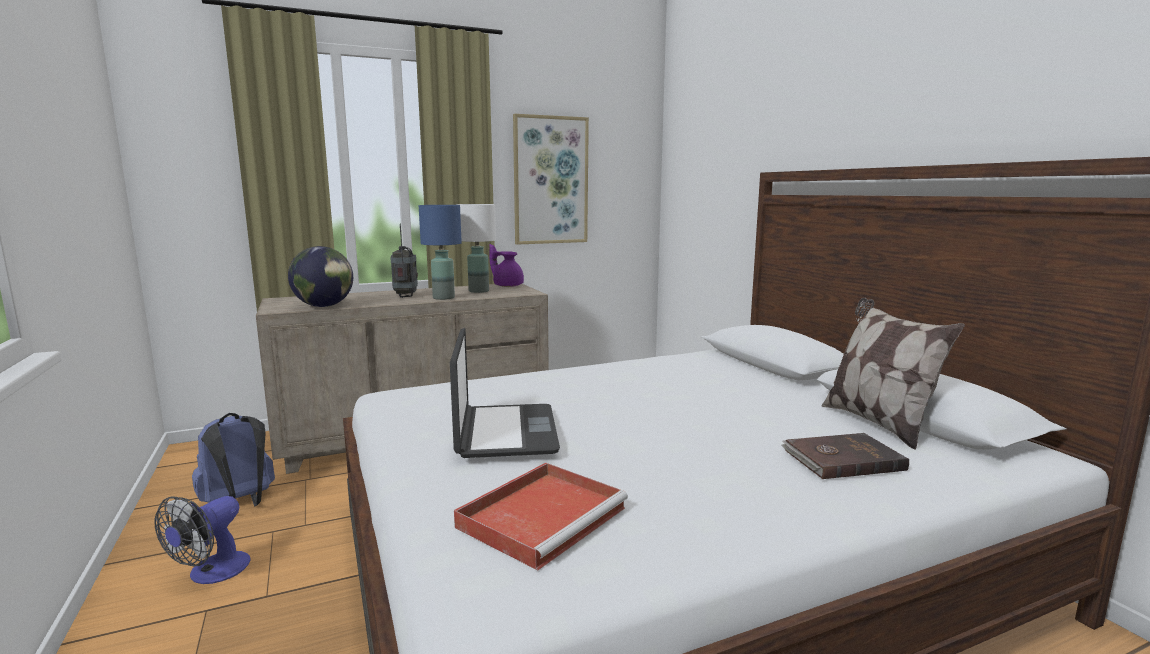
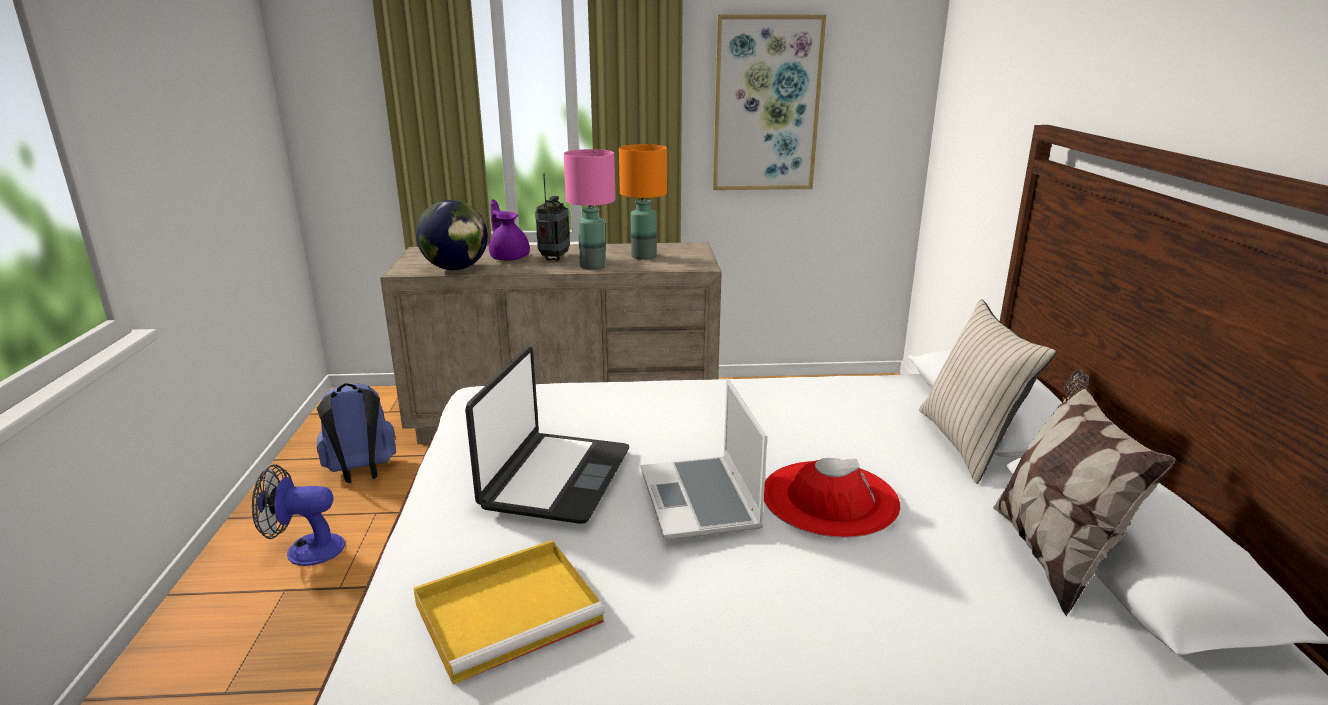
camera: 20 degrees right, 10 degrees up
fan [154,496,251,584] -> fan turned 45 degrees clockwise [252,464,345,566]
blue table lamp [419,205,462,300] -> pink table lamp [564,149,615,269]
red tray [454,463,628,570] -> yellow tray [413,540,605,685]
white table lamp [457,204,496,293] -> orange table lamp [619,144,667,260]
purple teapot [489,244,524,287] -> purple teapot moved to [489,199,530,261]
brown book [781,433,909,479] -> none
none -> laptop [641,378,767,540]
none -> red hat [764,458,900,538]
none -> beige pillow [919,299,1056,484]

